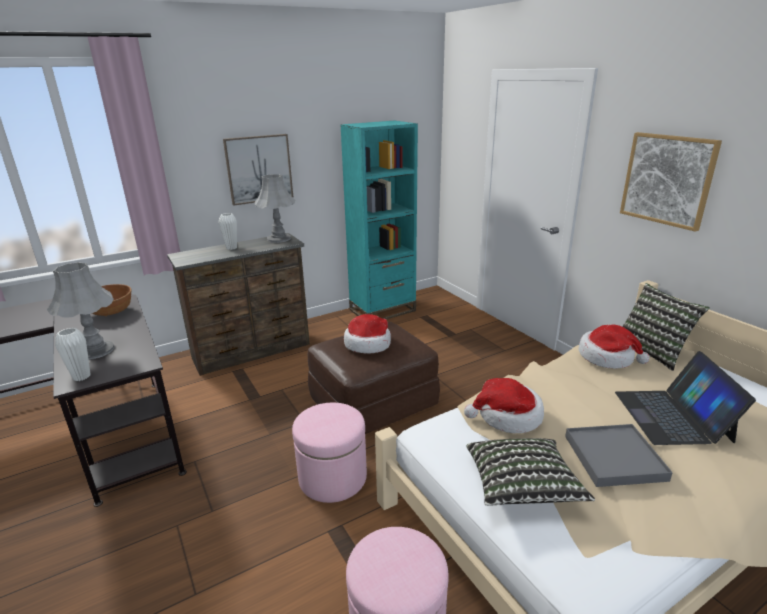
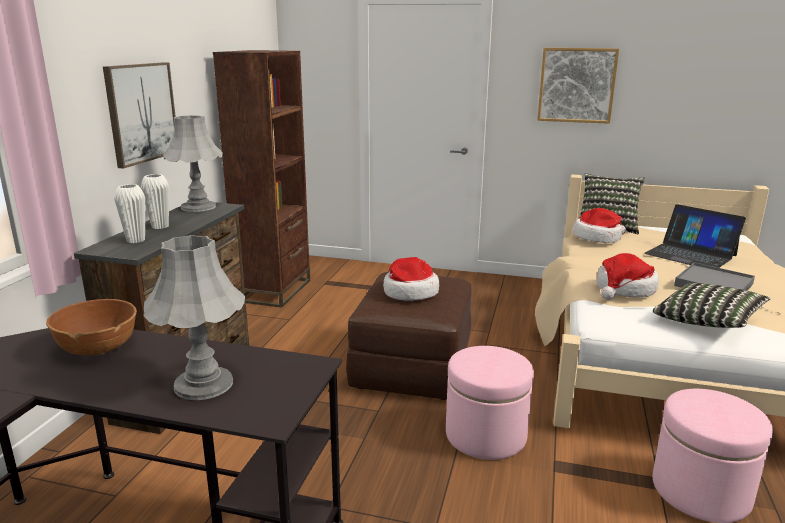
camera: 45 degrees left, 5 degrees down
white vase [55,328,91,381] -> white vase moved to [114,184,145,243]
turquoise bookcase [340,120,418,319] -> brown bookcase [213,50,310,308]

